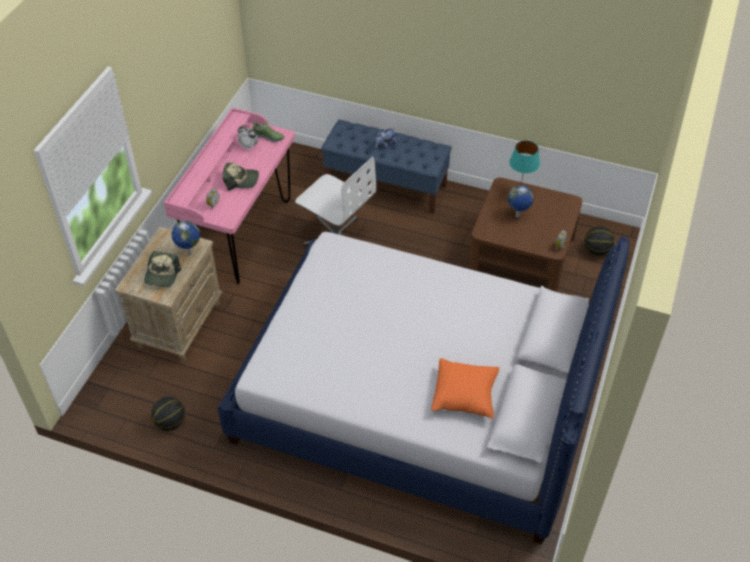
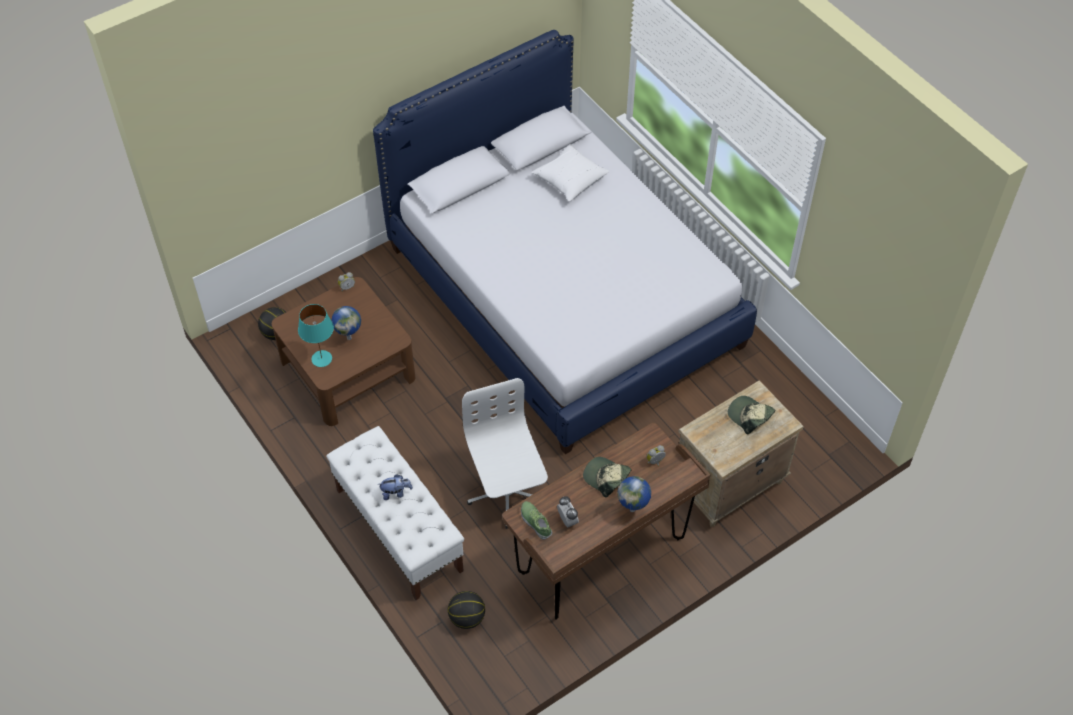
camera: 145 degrees left, 5 degrees up
cap [144,251,181,287] -> cap turned 90 degrees counterclockwise [728,396,776,435]
basketball [151,397,185,431] -> basketball moved to [448,591,485,629]
pink desk [164,107,295,284] -> brown desk [502,423,710,619]
globe [172,221,200,255] -> globe moved to [617,476,651,512]
blue bench [321,120,452,214] -> white bench [326,426,464,600]
orange pillow [431,358,499,419] -> white pillow [531,144,609,201]

